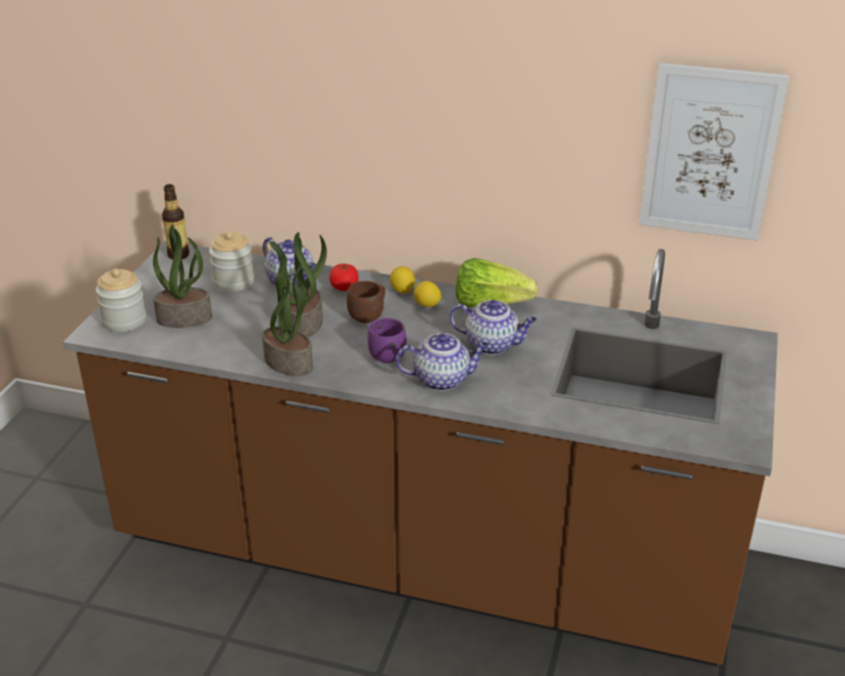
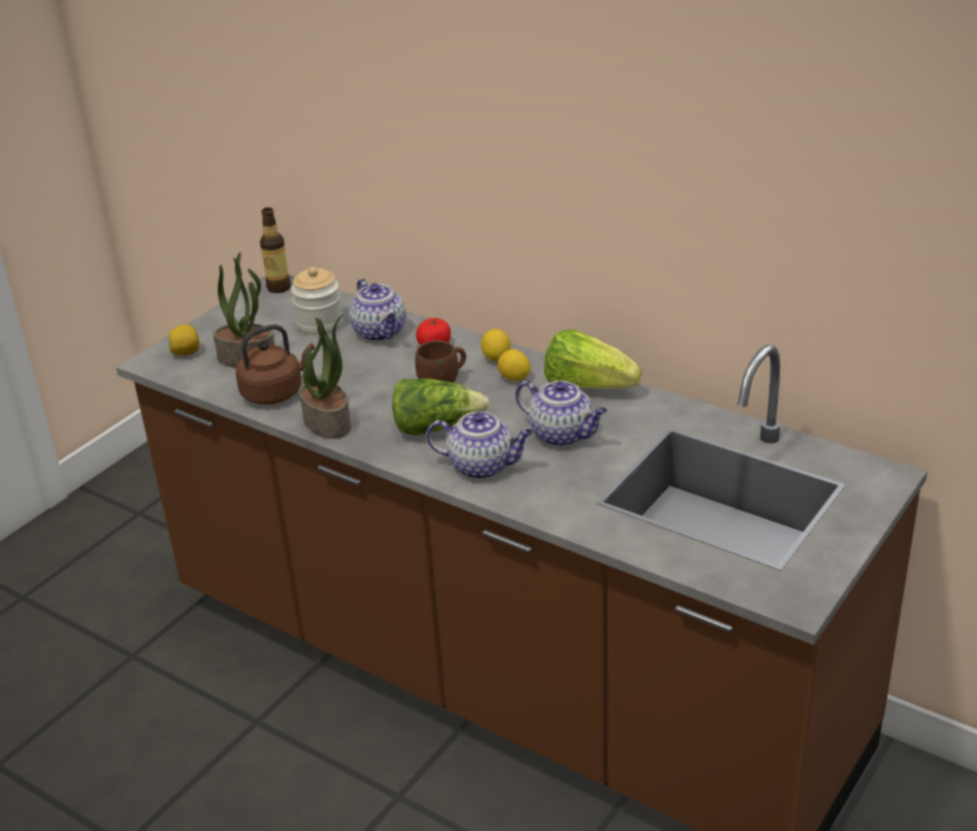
camera: 20 degrees right, 0 degrees up
jar [96,269,146,332] -> lemon [169,325,200,356]
potted plant [270,232,327,337] -> none
purple mug [368,318,406,363] -> lettuce [392,379,490,435]
picture [639,63,789,241] -> none
none -> brown kettle [236,324,315,405]

